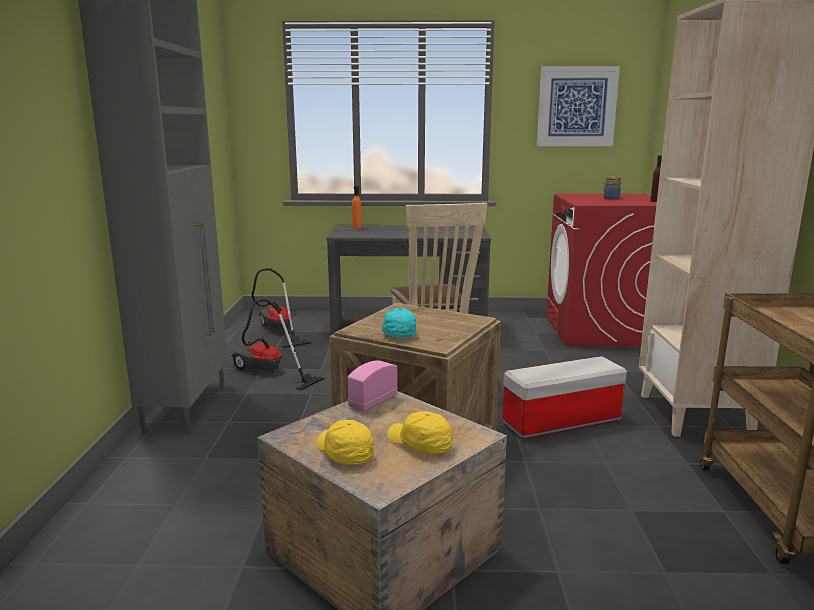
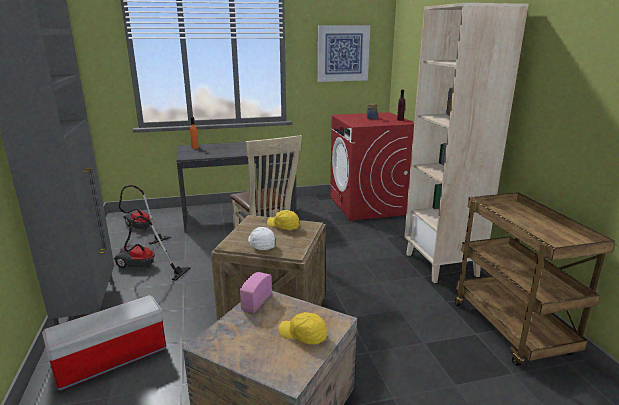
camera: 15 degrees left, 5 degrees up
yellow cap [316,420,374,465] -> yellow cap moved to [267,210,299,230]
turquoise cap [382,308,416,338] -> white cap [248,227,275,250]
storage box [502,356,627,439] -> storage box moved to [42,295,166,391]

